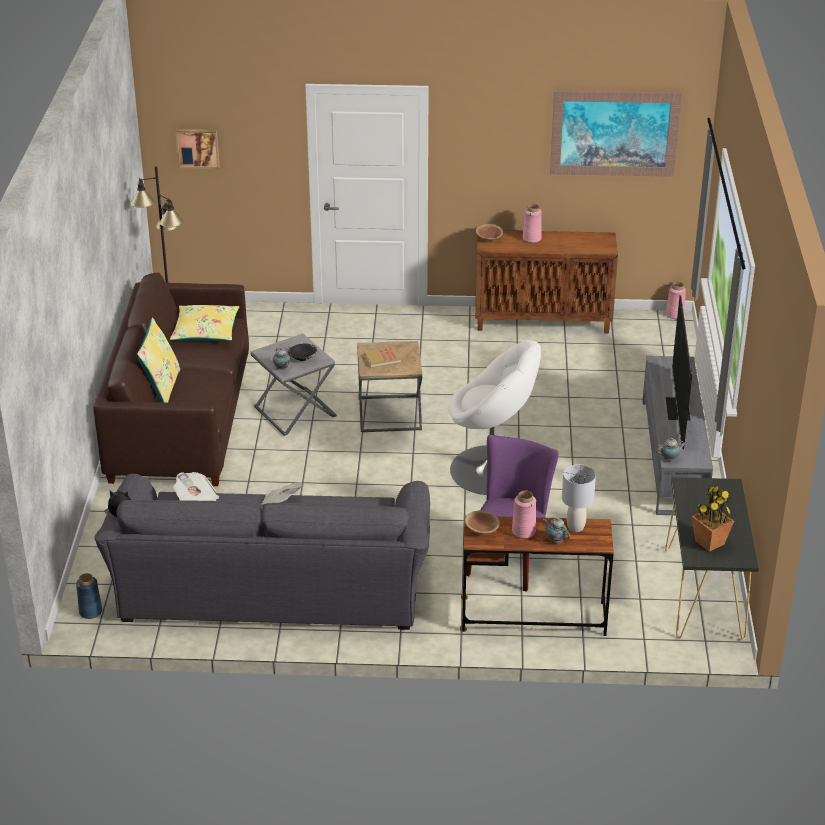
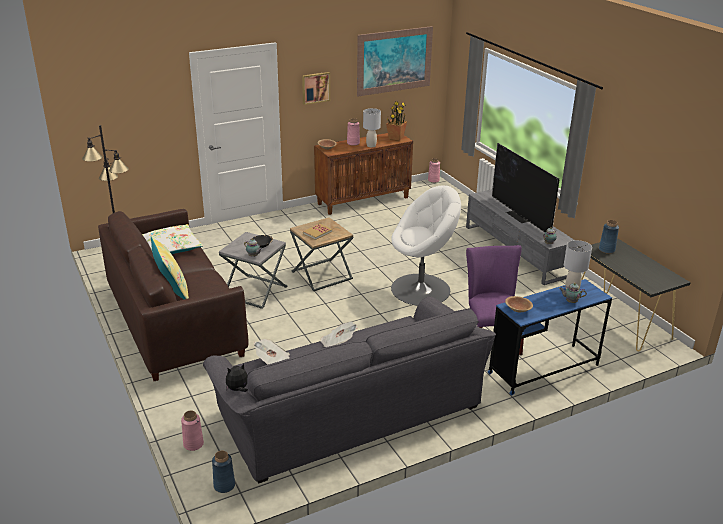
camera: 30 degrees left, 5 degrees down
yellow pillow [170,305,240,341] -> white pillow [142,224,203,254]
picture [175,129,219,169] -> picture moved to [302,72,330,105]
brown desk [460,516,614,636] -> blue desk [488,279,612,395]
pink vase [512,490,536,538] -> pink vase moved to [181,411,204,451]
potted plant [692,485,734,552] -> potted plant moved to [386,101,407,141]
none -> grey table lamp [363,108,381,147]
none -> blue vase [599,220,619,254]

